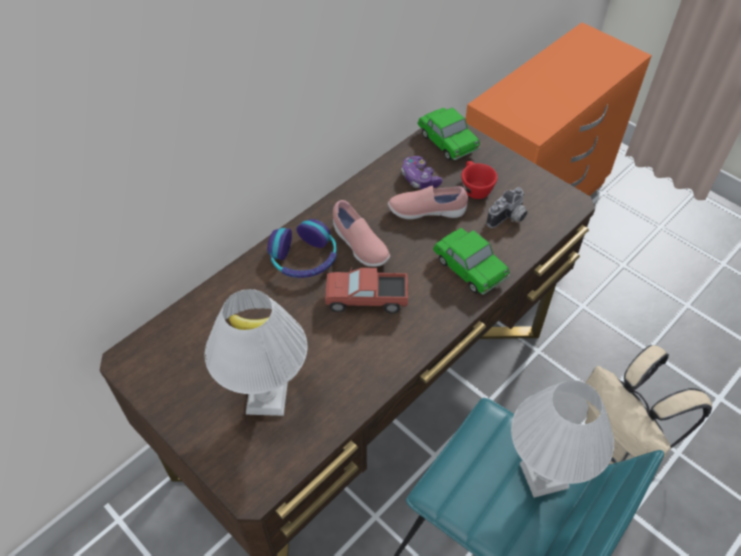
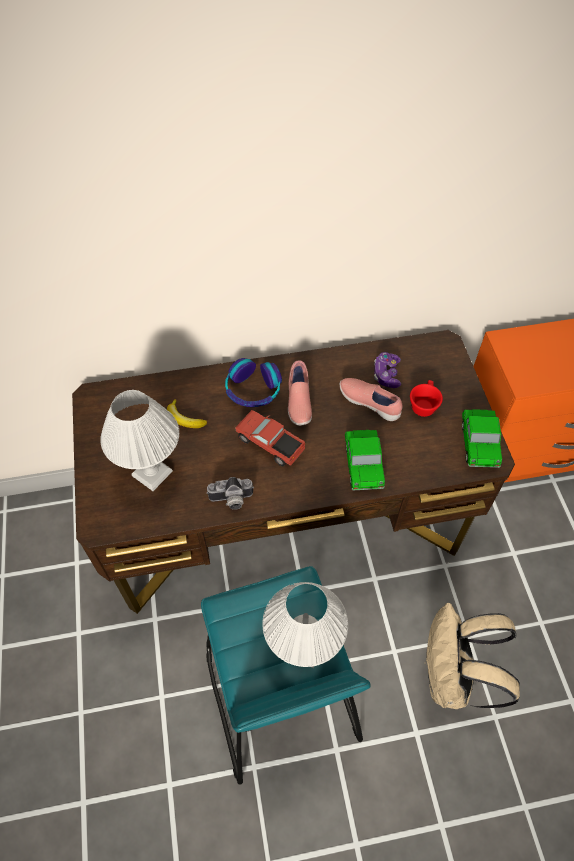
camera: 35 degrees right, 5 degrees up
toy car [418,108,480,160] -> toy car moved to [462,409,502,468]
camera [487,187,528,228] -> camera moved to [207,477,254,510]

